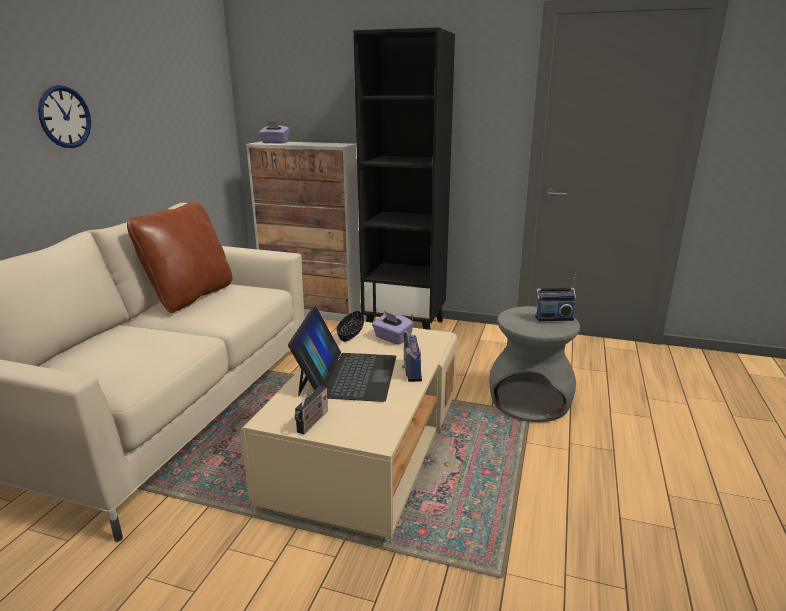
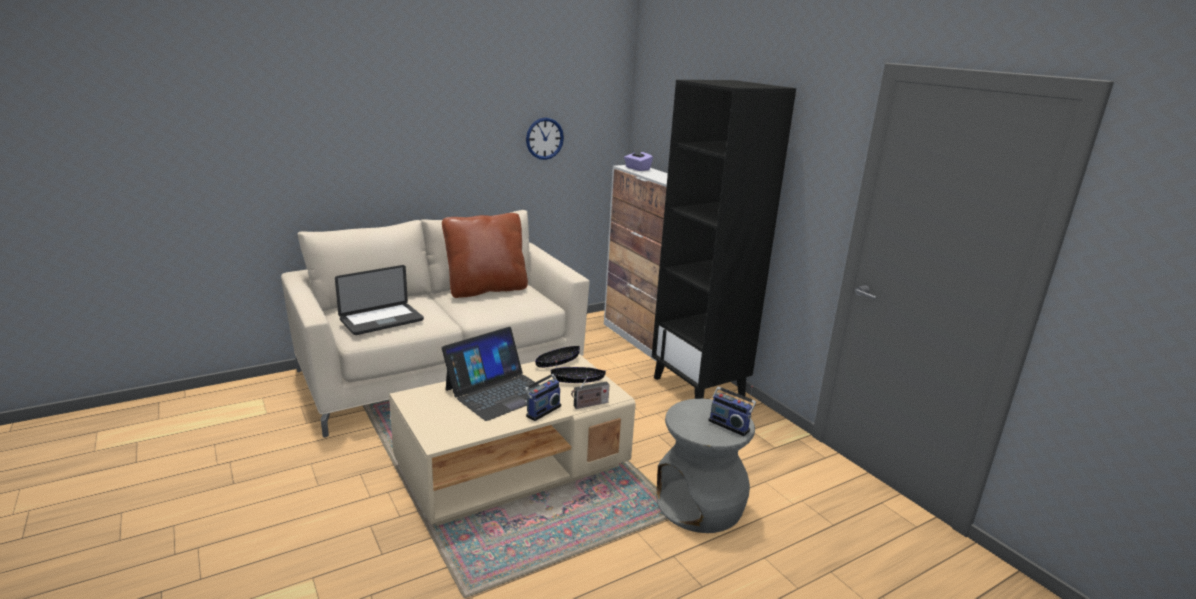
camera: 40 degrees right, 0 degrees up
wall clock [38,85,91,148] -> wall clock moved to [526,117,564,160]
radio [295,386,328,434] -> radio moved to [571,376,610,409]
purple tissue box [372,311,414,345] -> black bowl [551,367,606,383]
none -> laptop [335,265,424,335]

